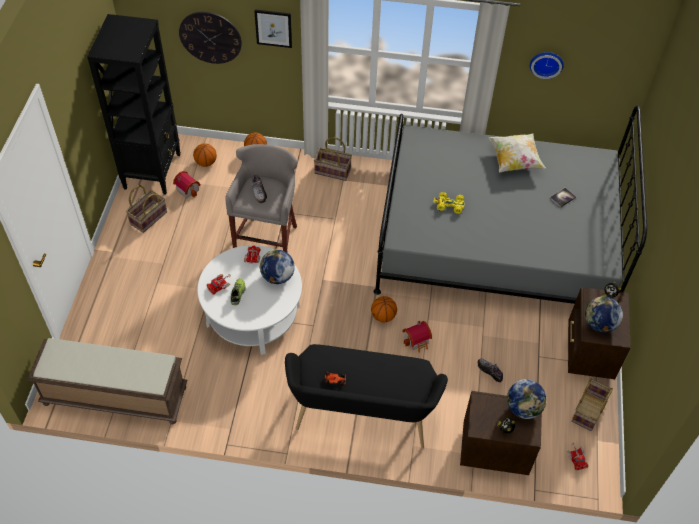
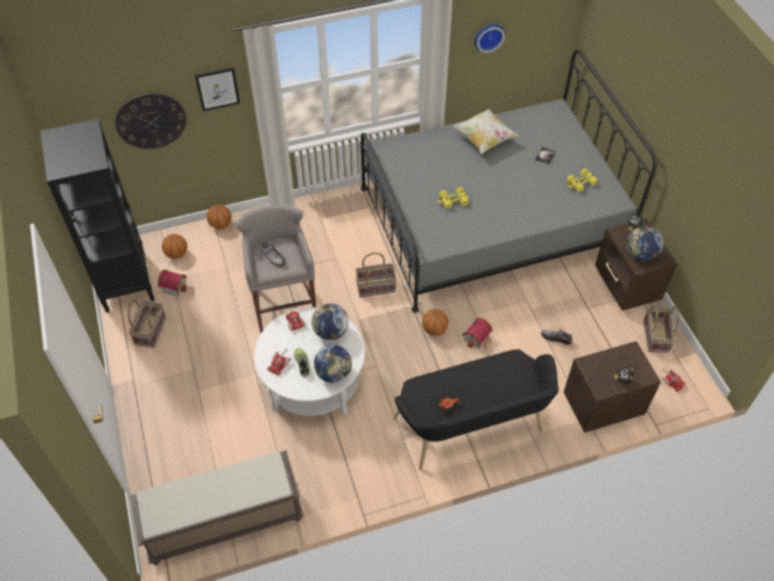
camera: 25 degrees left, 0 degrees up
basket [314,137,352,181] -> basket moved to [355,252,397,297]
globe [507,379,546,419] -> globe moved to [314,345,352,383]
none -> yellow toy car [567,169,598,192]

